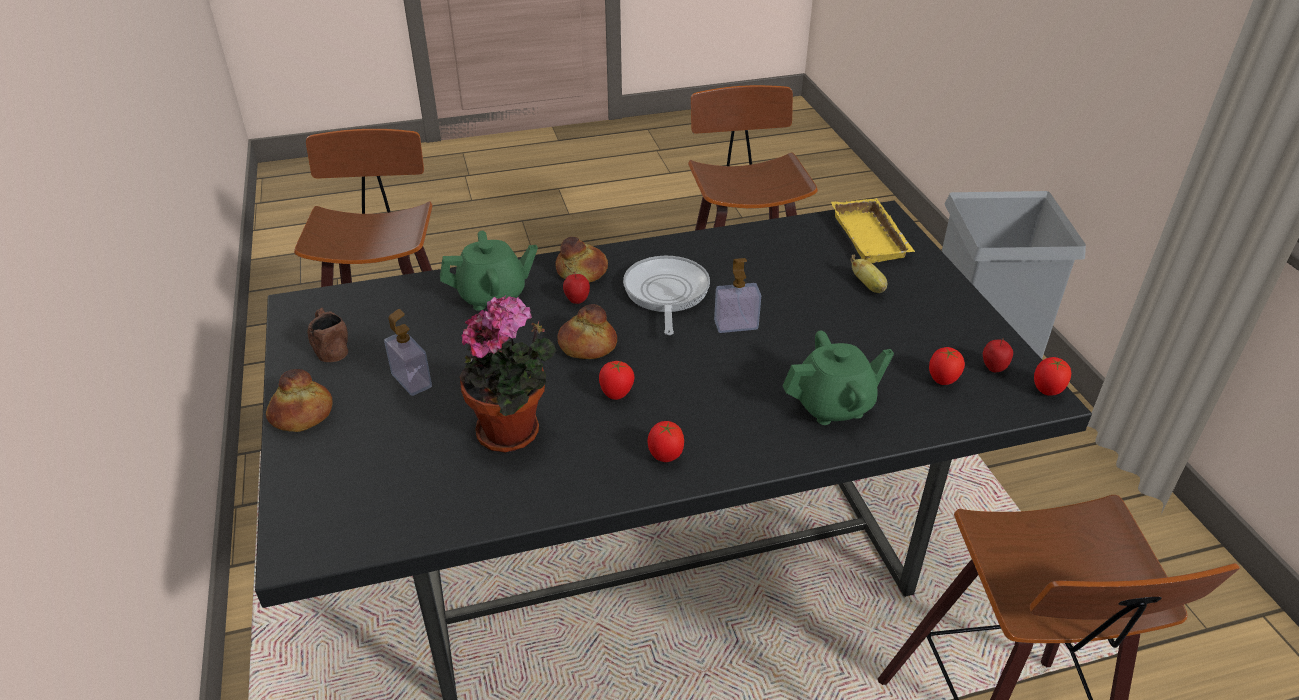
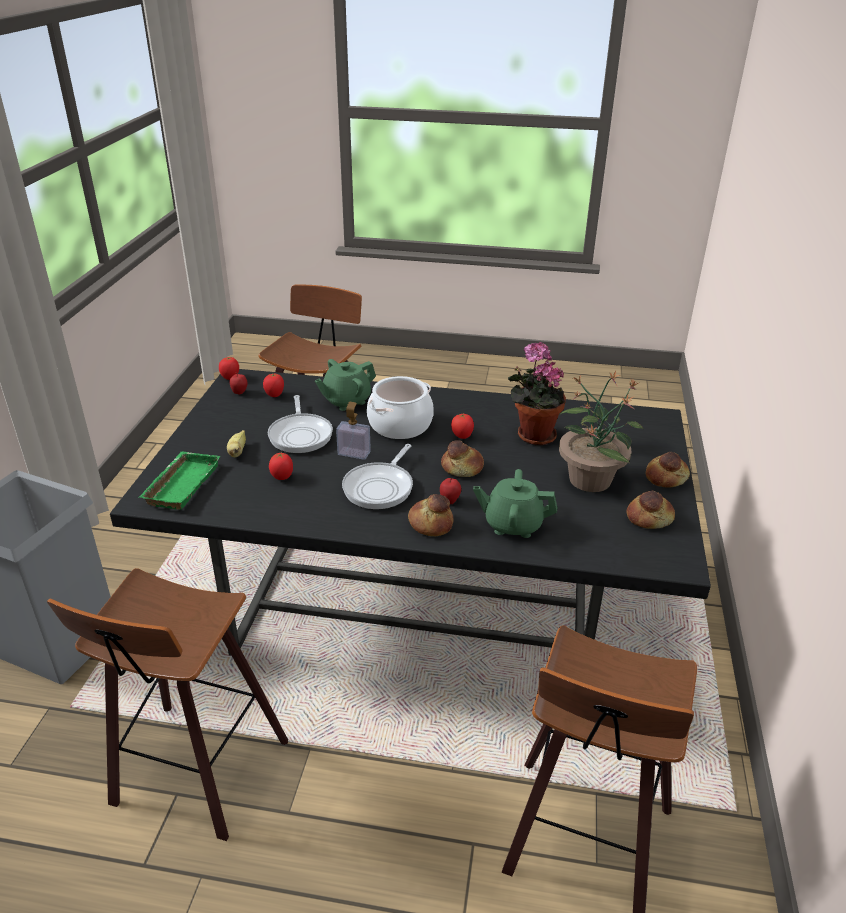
camera: 155 degrees left, 5 degrees down
brown mug [307,307,348,362] -> bread [626,491,675,529]
soap dispenser [384,309,432,396] -> potted plant [559,371,644,492]
tomato [648,421,684,462] -> tomato moved to [269,453,293,480]
green teapot [783,330,894,425] -> green teapot turned 45 degrees counterclockwise [315,359,376,411]
yellow tray [831,198,915,263] -> green tray [139,451,220,510]
none -> frying pan [268,395,333,453]
none -> cooking pot [367,376,434,439]

